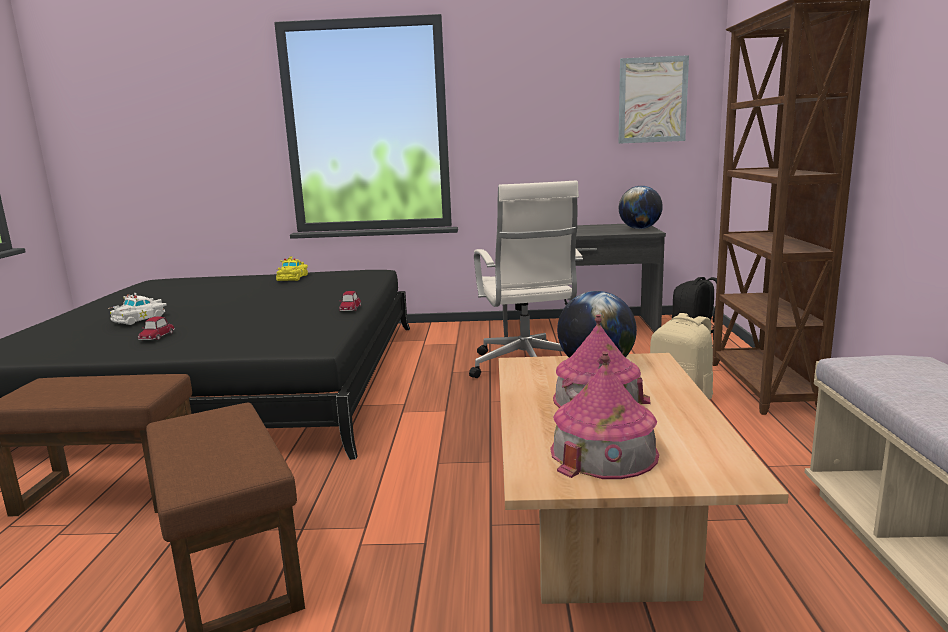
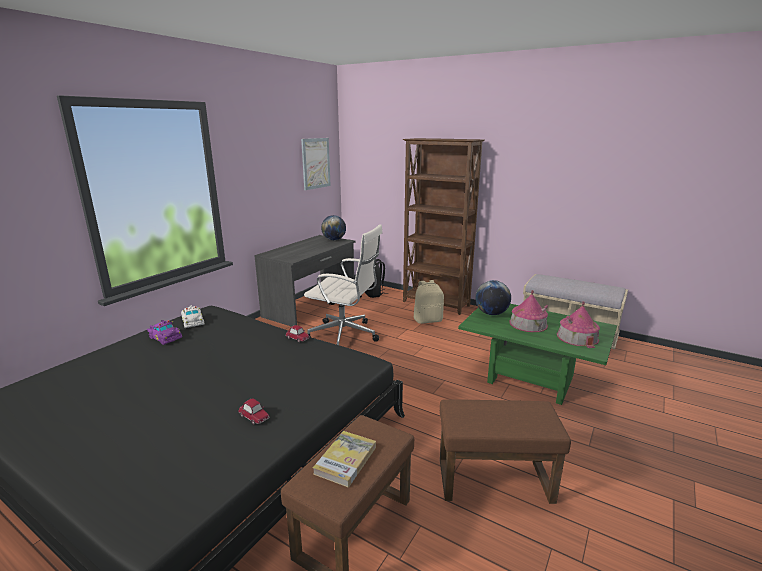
camera: 60 degrees left, 5 degrees up
white toy car [108,293,167,325] -> white toy car moved to [181,305,204,328]
yellow toy car [276,257,308,281] -> purple toy car [147,320,182,345]
beige coffee table [499,353,789,604] -> green coffee table [458,304,617,405]
none -> book [313,431,376,487]

